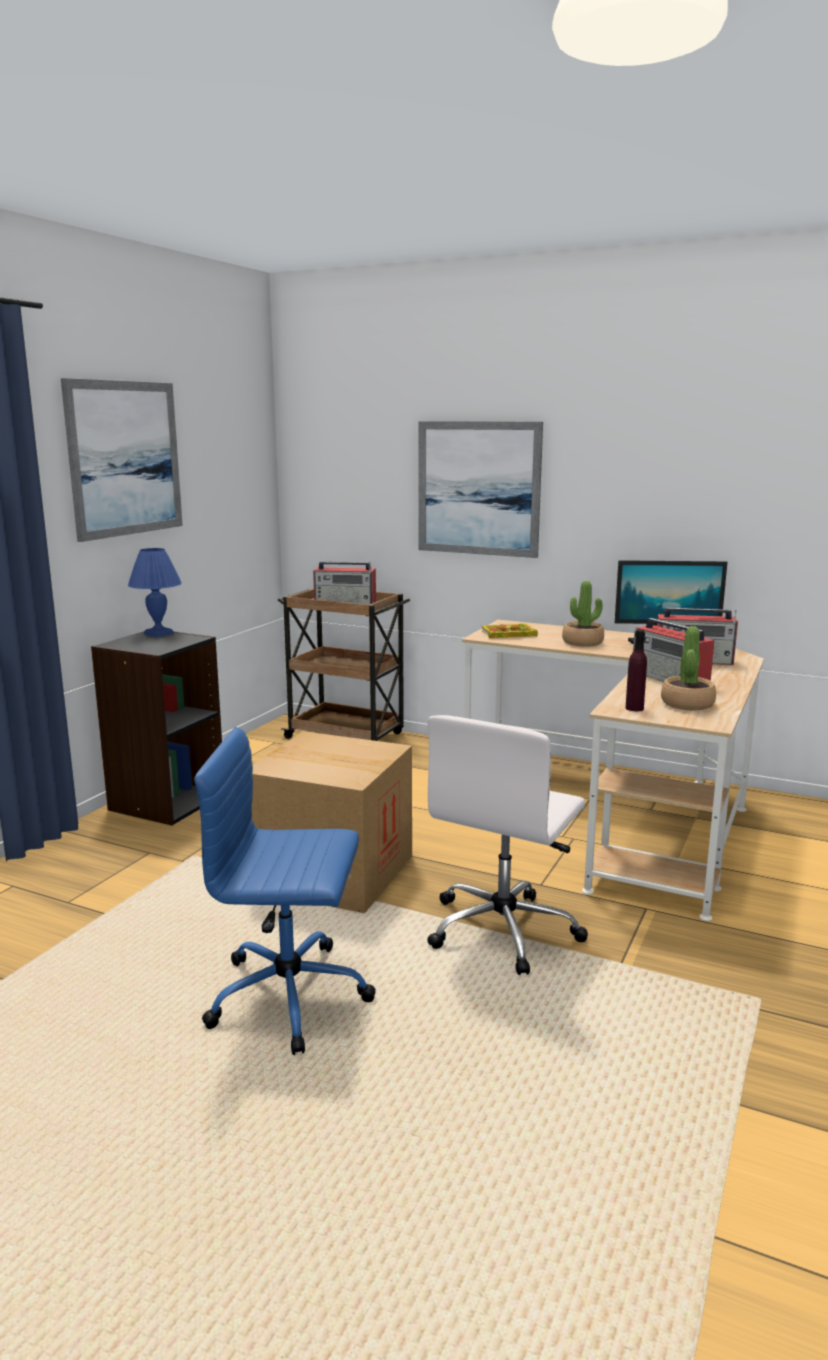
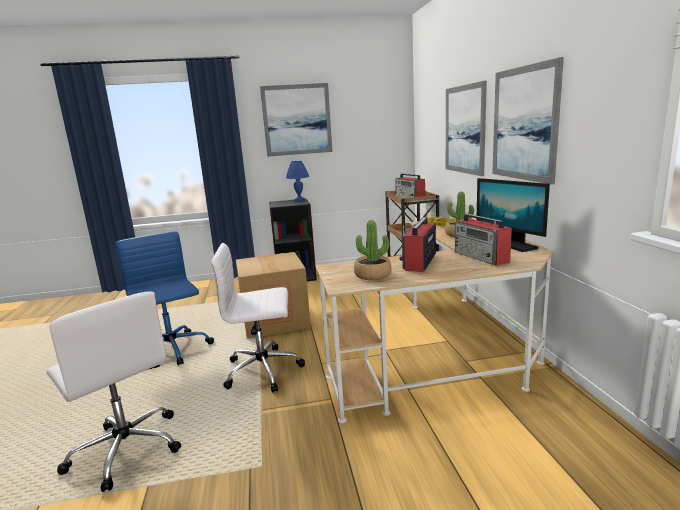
camera: 55 degrees right, 0 degrees up
purple bottle [626,630,647,711] -> none
none -> white office chair [46,292,181,492]
none -> picture [492,57,564,185]

